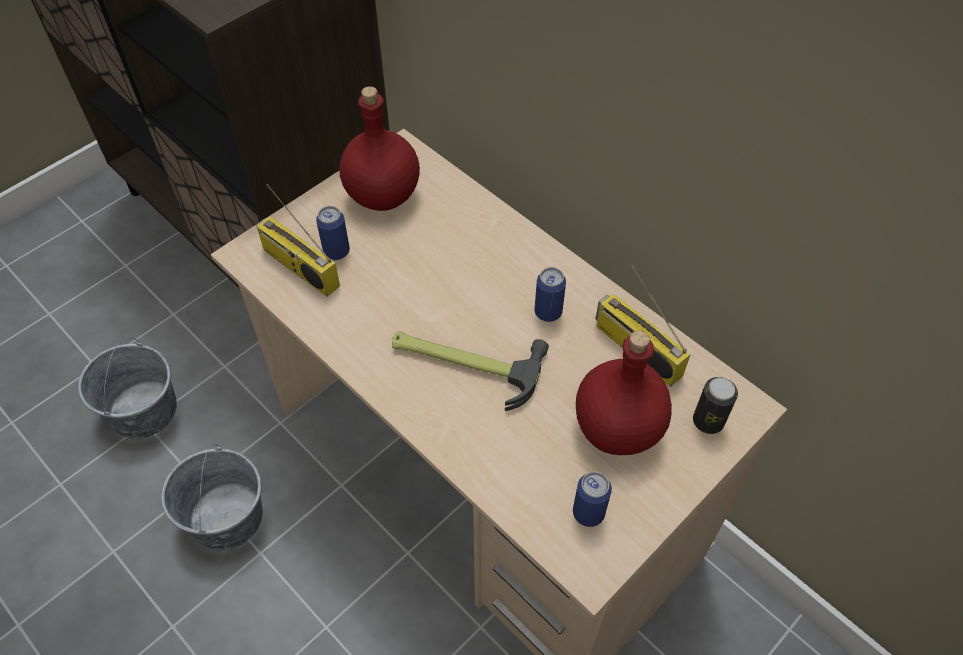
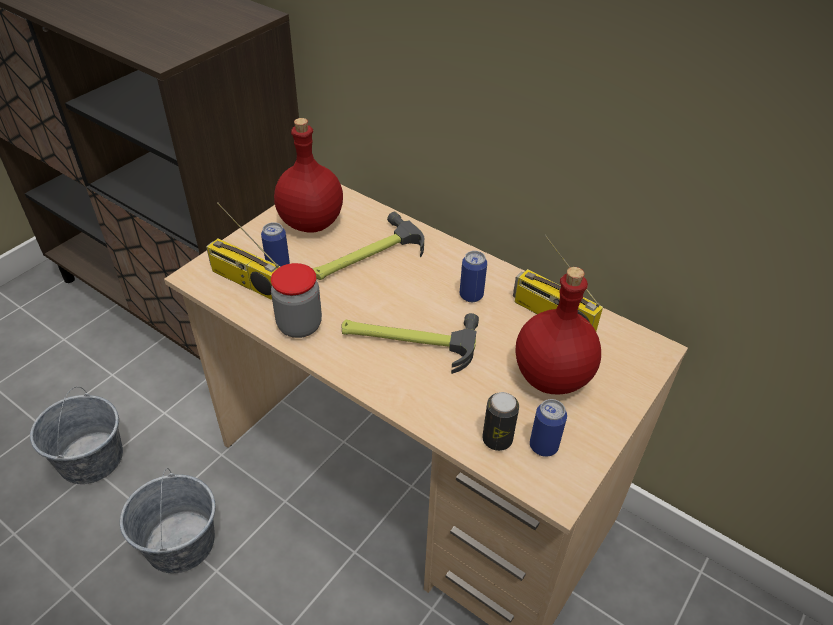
camera: 10 degrees left, 10 degrees down
can [693,377,738,434] -> can moved to [483,392,519,451]
none -> jar [271,263,322,338]
none -> hammer [313,212,424,280]

